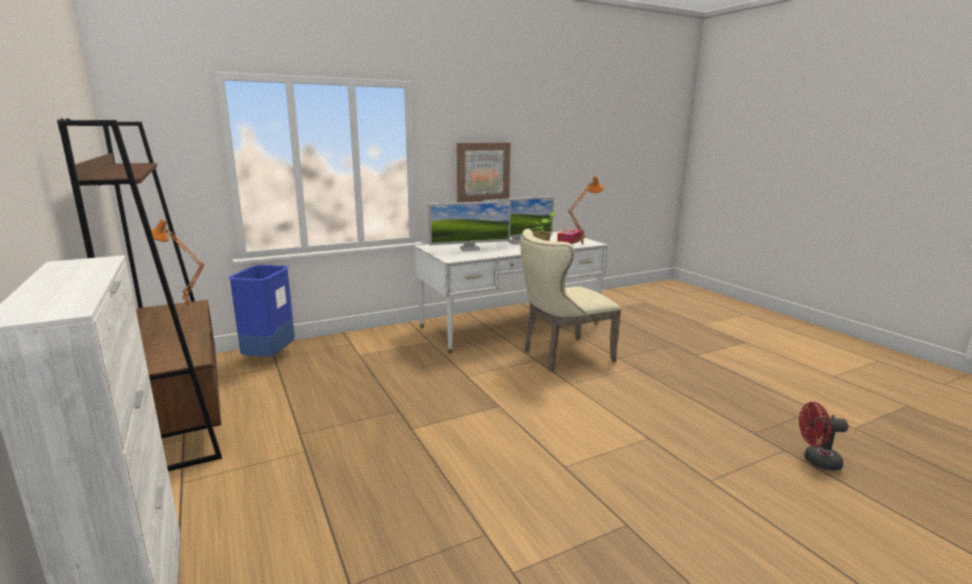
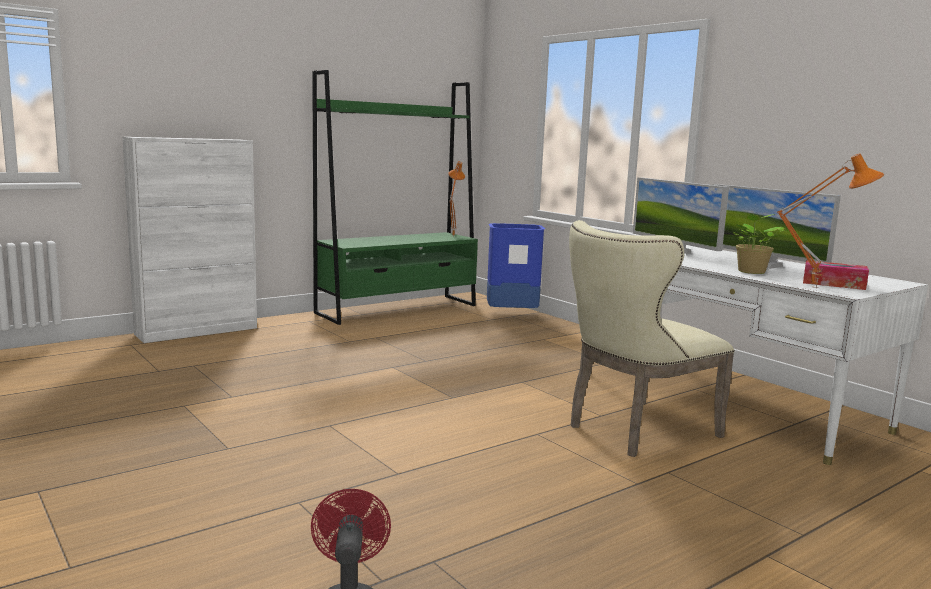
camera: 80 degrees right, 5 degrees down
brown bookcase [57,119,222,471] -> green bookcase [312,70,478,325]
picture [457,143,510,203] -> none
beige chair [520,229,621,371] -> beige chair turned 90 degrees counterclockwise [569,220,735,457]

